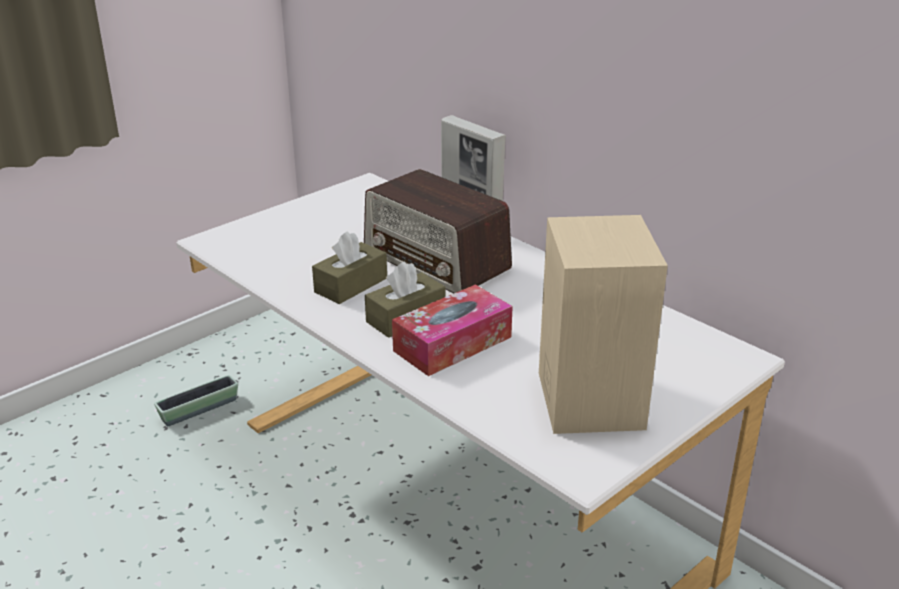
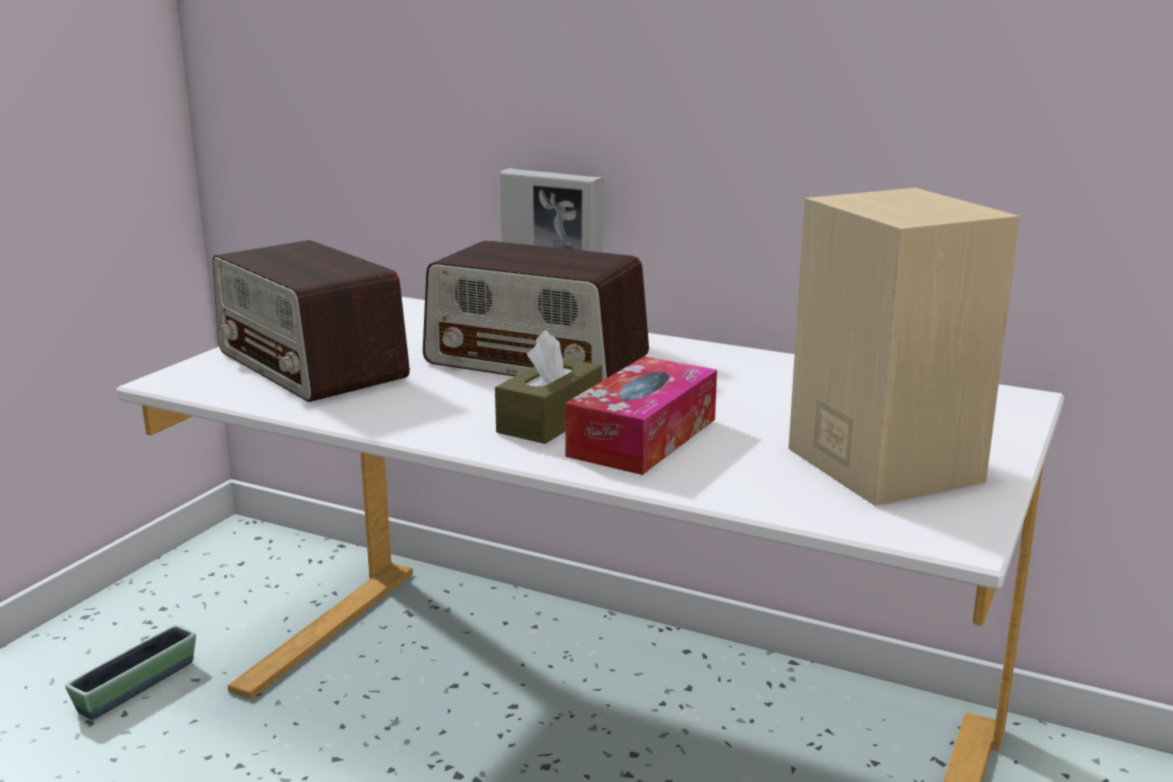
camera: 20 degrees left, 10 degrees down
brown tissue box [312,231,387,304] -> none
none -> radio [213,240,410,402]

